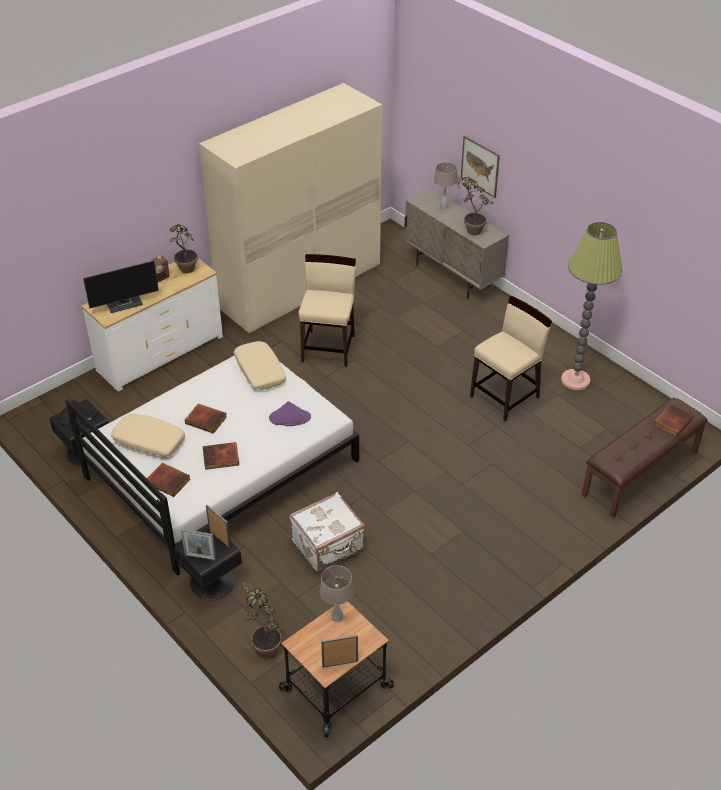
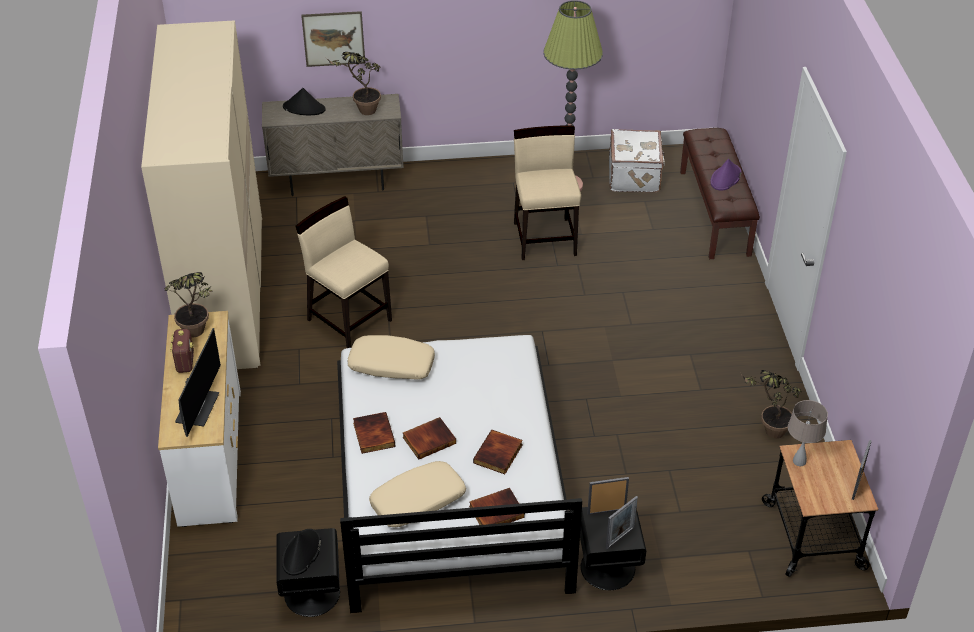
camera: 55 degrees left, 0 degrees up
potted plant [242,576,284,657] -> potted plant moved to [741,370,801,438]
purple hat [269,401,311,426] -> purple hat moved to [710,159,741,191]
white suitcase [290,492,365,572] -> white suitcase moved to [609,129,665,193]
beige table lamp [434,162,457,209] -> black hat [283,88,326,115]
book [653,404,694,437] -> book moved to [353,412,395,454]

